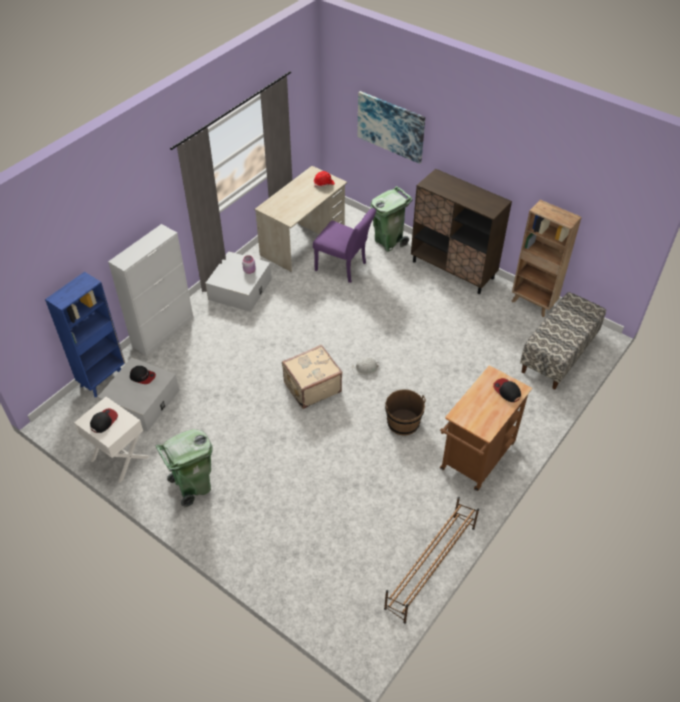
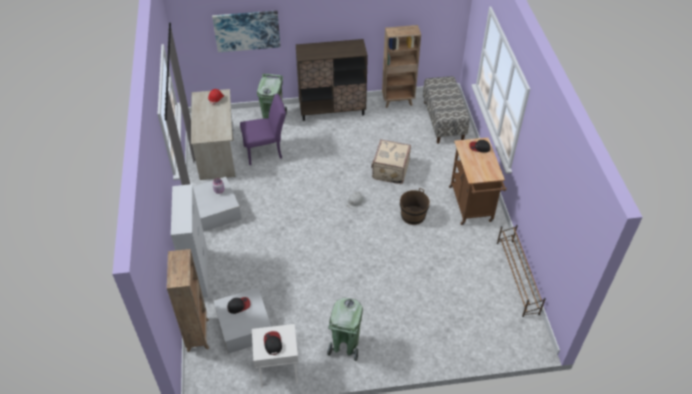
camera: 45 degrees left, 0 degrees up
blue bookcase [45,272,125,397] -> brown bookcase [167,249,209,352]
beige suitcase [282,345,342,409] -> beige suitcase moved to [371,139,411,184]

